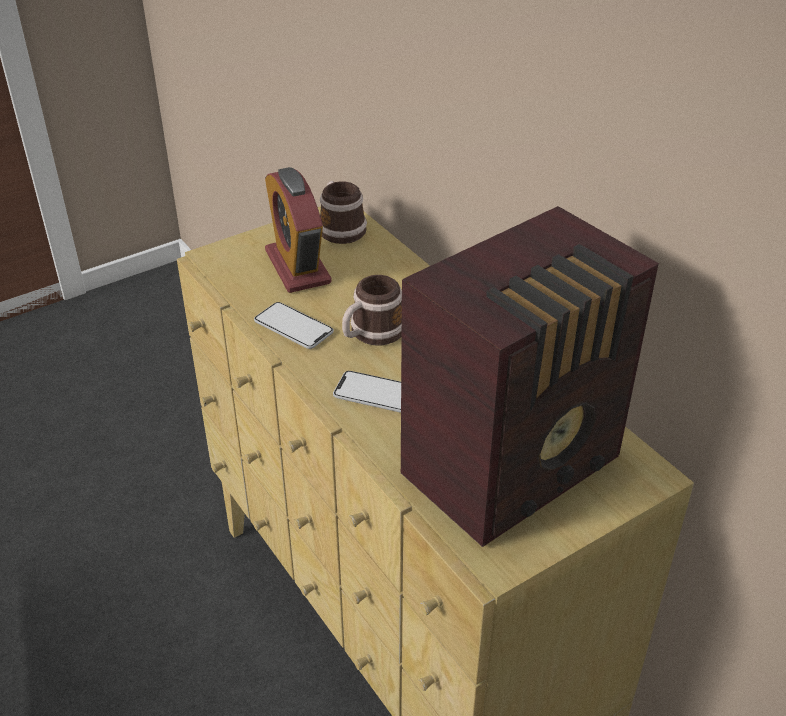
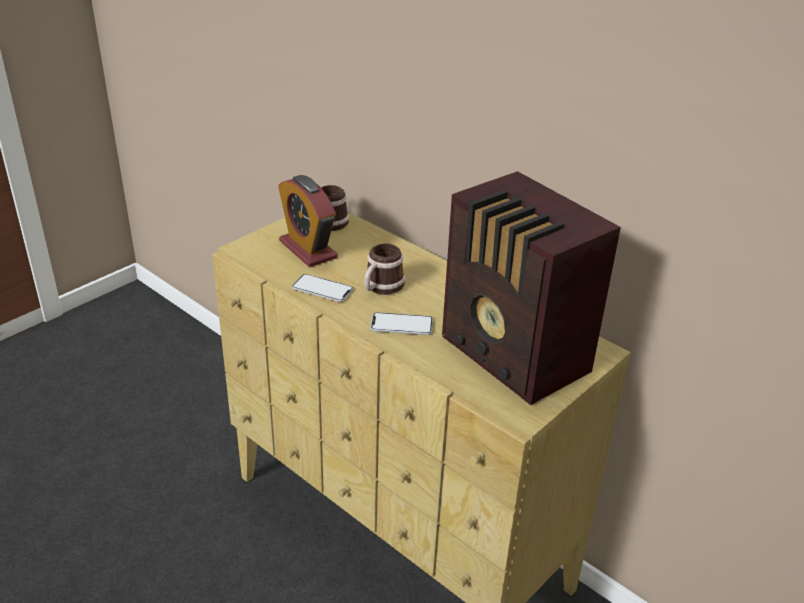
camera: 15 degrees left, 5 degrees down
radio [401,206,659,547] -> radio turned 105 degrees clockwise [442,171,621,405]

